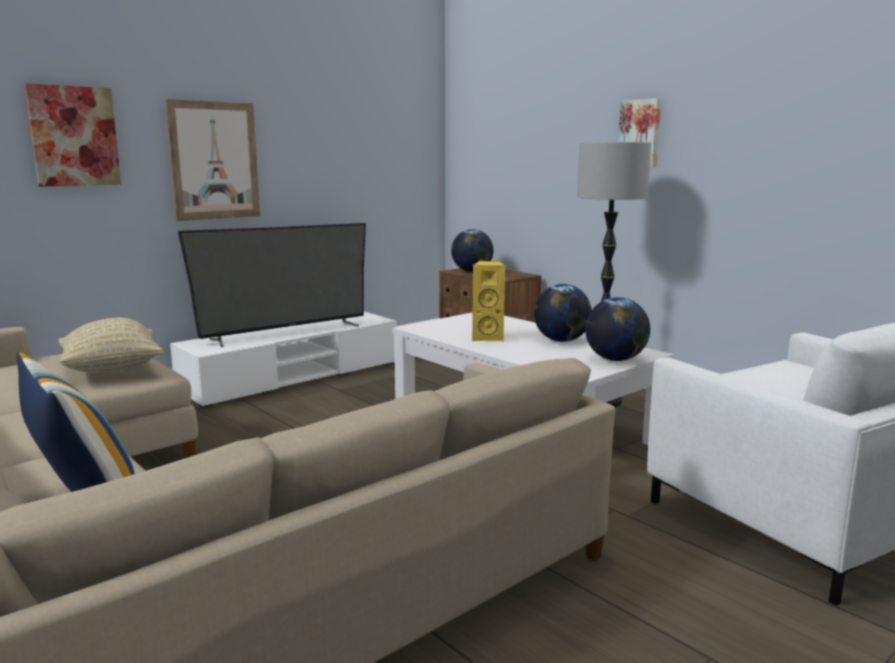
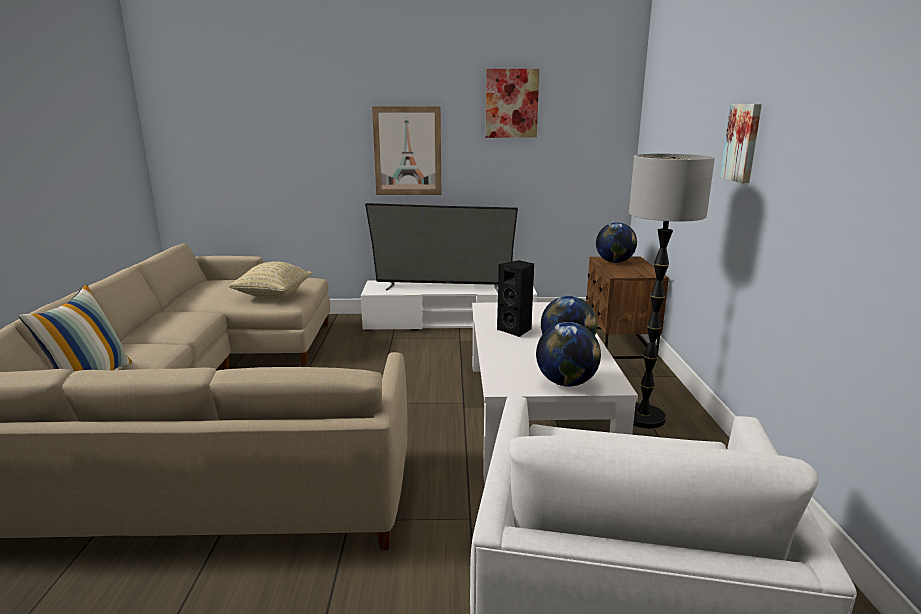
camera: 40 degrees right, 5 degrees up
picture [25,83,121,187] -> picture moved to [485,69,539,138]
yellow speaker [472,261,505,341] -> black speaker [497,260,534,337]

